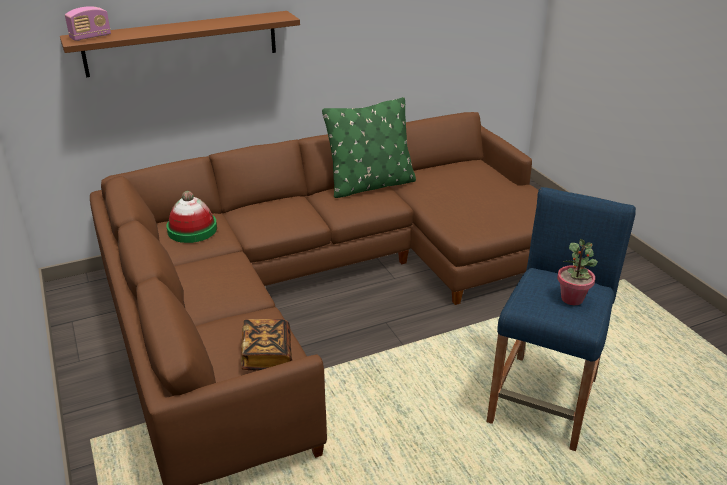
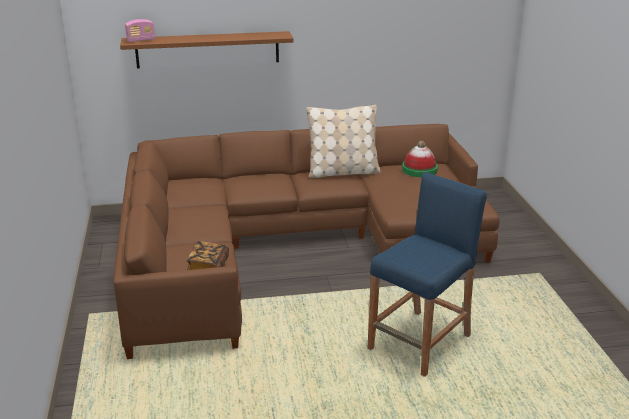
camera: 15 degrees right, 5 degrees down
hat [167,191,217,243] -> hat moved to [402,141,438,177]
green pillow [322,97,416,198] -> beige pillow [306,105,380,178]
potted plant [557,239,598,305] -> none

